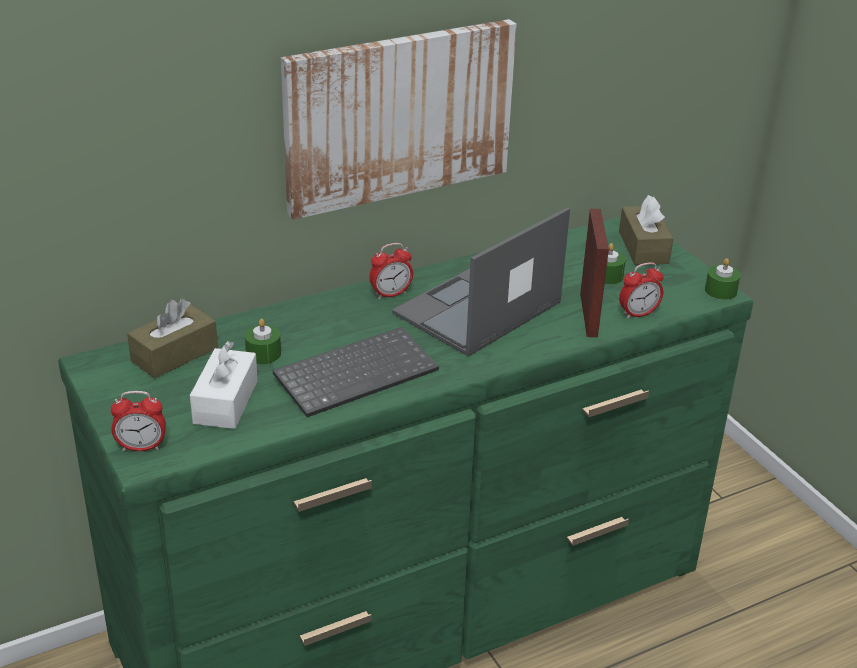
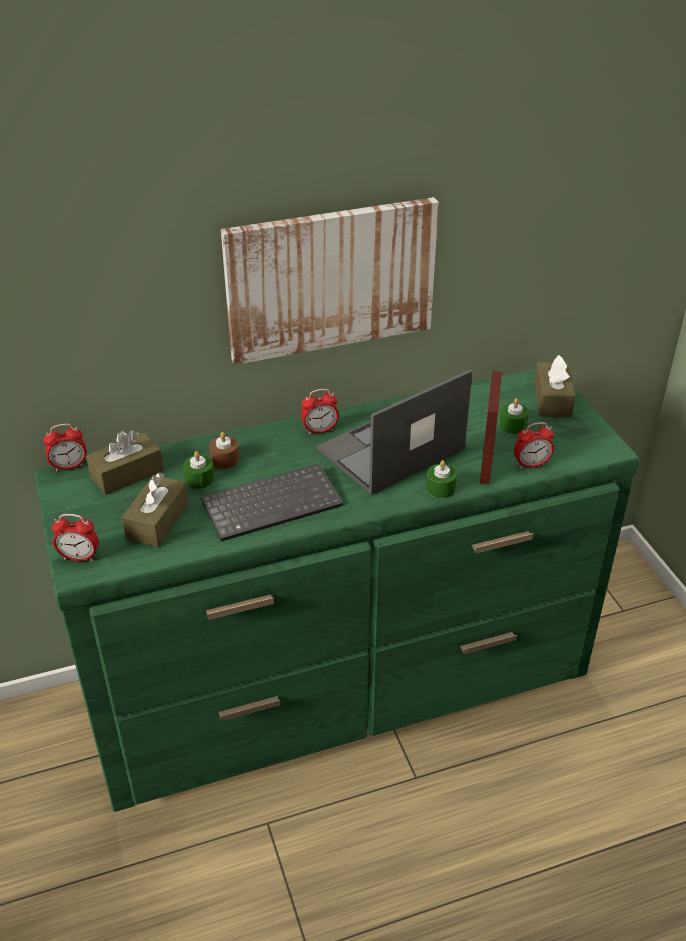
camera: 10 degrees right, 5 degrees up
white tissue box [190,341,258,429] -> brown tissue box [122,472,188,547]
green candle [705,258,741,300] -> green candle moved to [426,460,457,498]
none -> alarm clock [43,424,87,472]
none -> brown candle [209,432,239,469]

